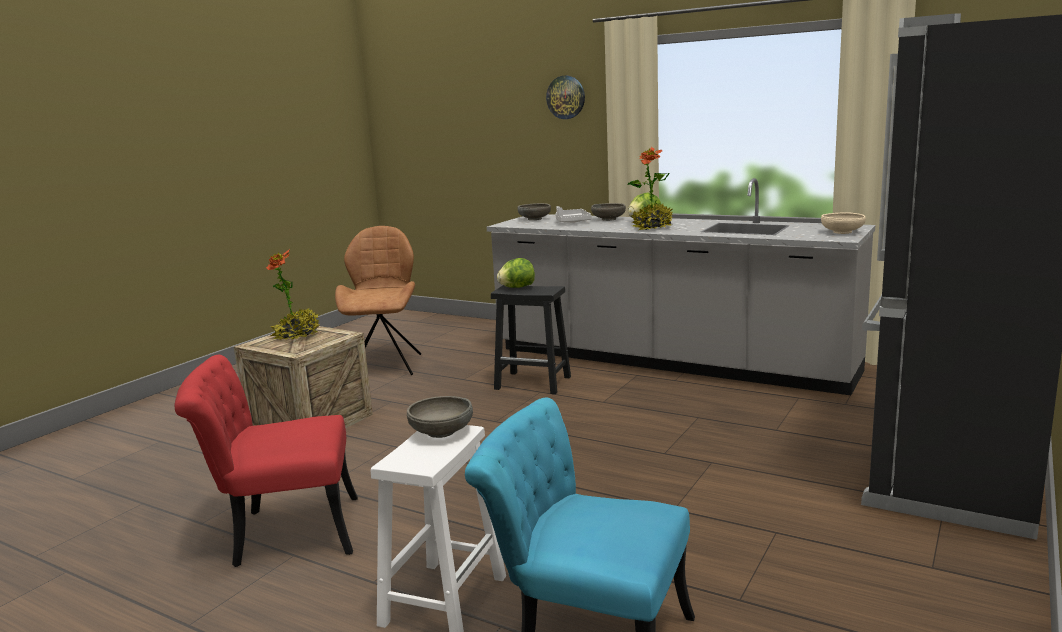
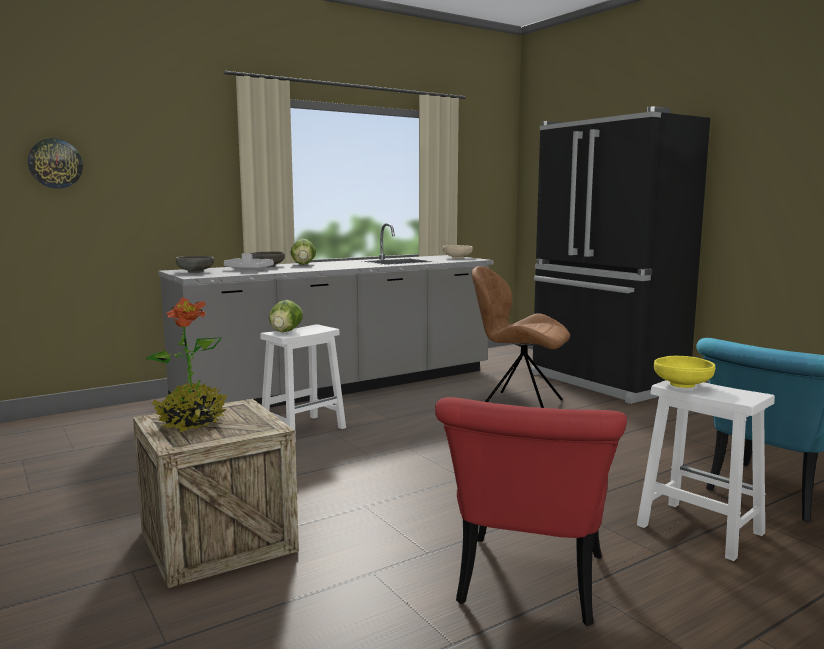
camera: 65 degrees left, 5 degrees down
brown chair [335,226,421,375] -> brown chair moved to [472,266,570,408]
grey bowl [407,396,473,438] -> yellow bowl [654,356,715,388]
black stool [491,285,571,394] -> white stool [260,324,346,443]
wall clock [546,76,585,119] -> wall clock moved to [28,138,83,188]
potted plant [627,147,673,230] -> none

